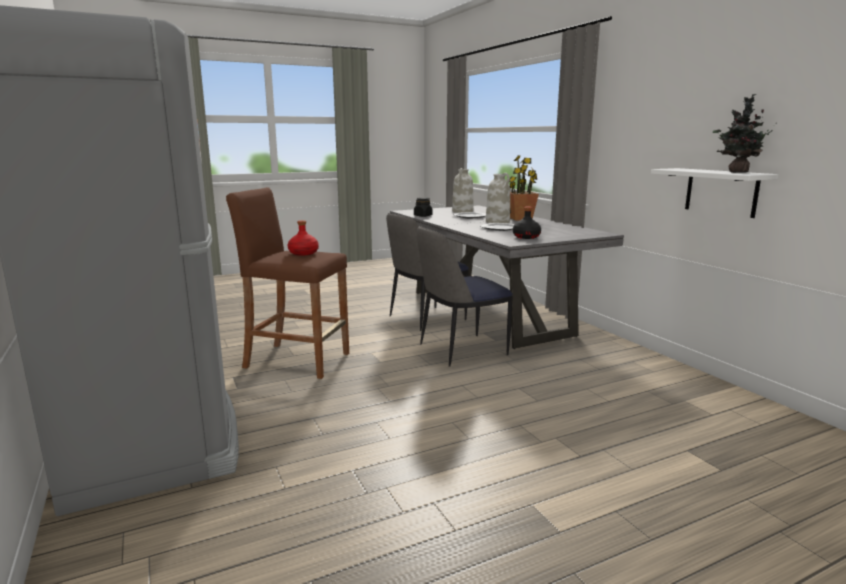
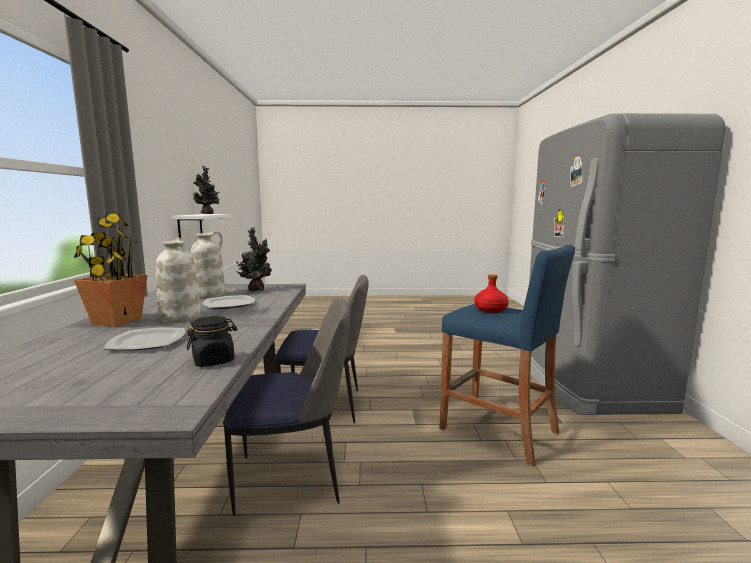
camera: 155 degrees left, 5 degrees down
brown stool [226,187,349,379] -> blue stool [440,244,575,466]
white vase [452,168,473,213] -> white vase moved to [191,231,225,298]
black bottle [513,207,541,239] -> potted plant [236,227,272,291]

